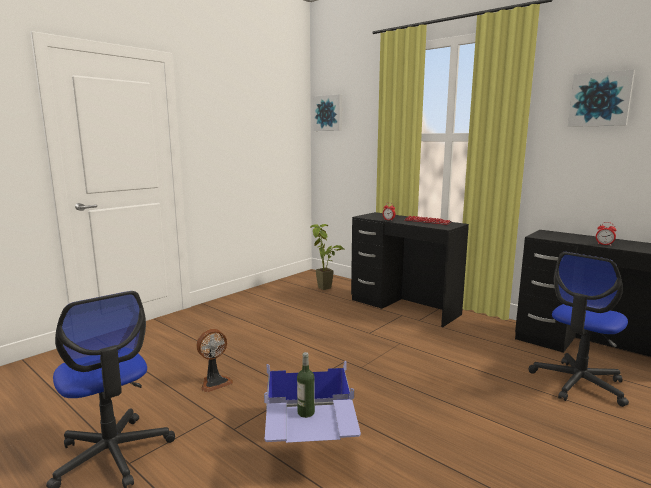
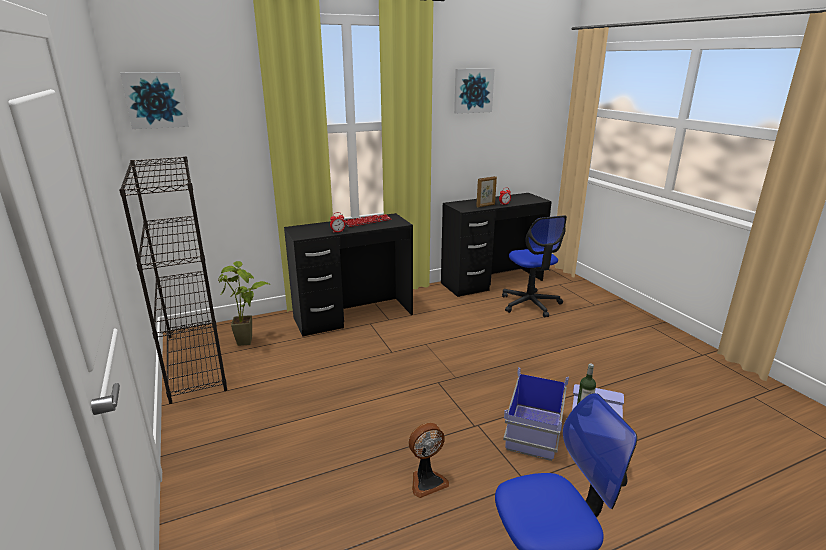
camera: 65 degrees left, 10 degrees up
fan [196,329,233,392] -> fan turned 75 degrees clockwise [409,423,449,498]
none -> black bookcase [119,156,227,404]
none -> picture frame [476,176,497,207]

